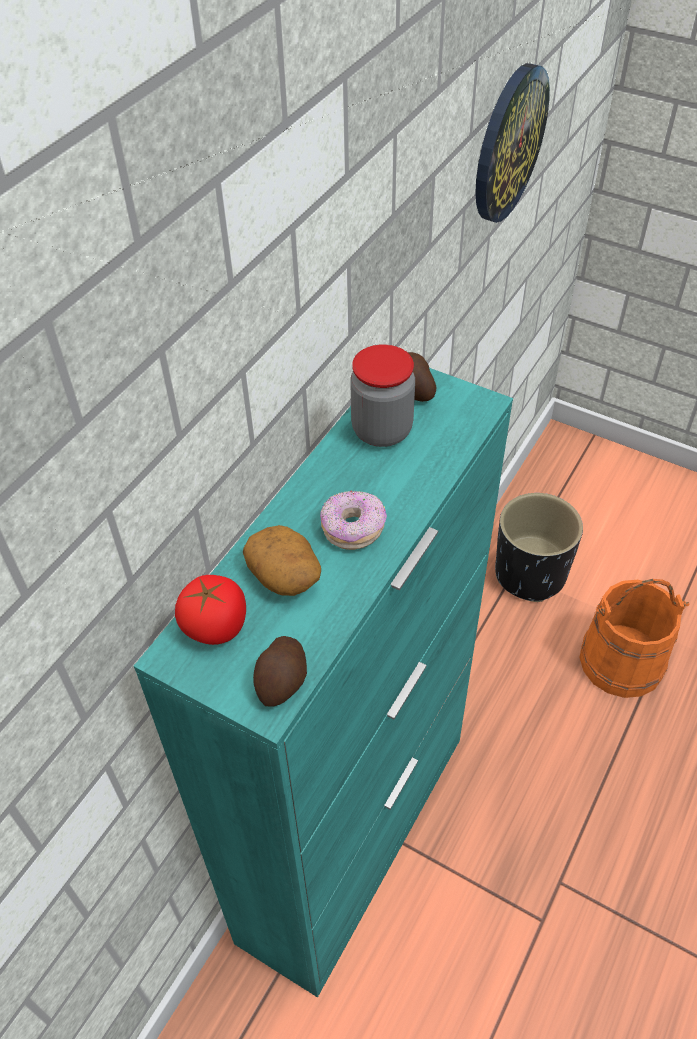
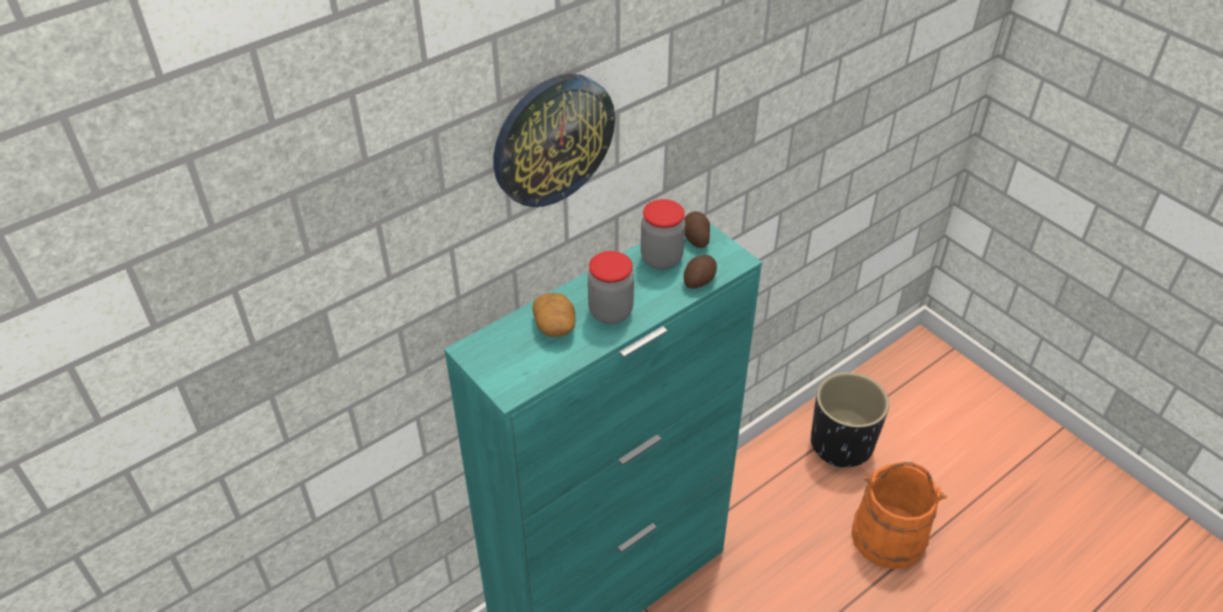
camera: 20 degrees right, 5 degrees down
tomato [175,575,246,645] -> none
potato [253,636,307,707] -> potato moved to [684,255,717,289]
donut [320,490,387,550] -> jar [588,251,634,324]
wall clock [475,63,550,223] -> wall clock moved to [493,74,615,207]

